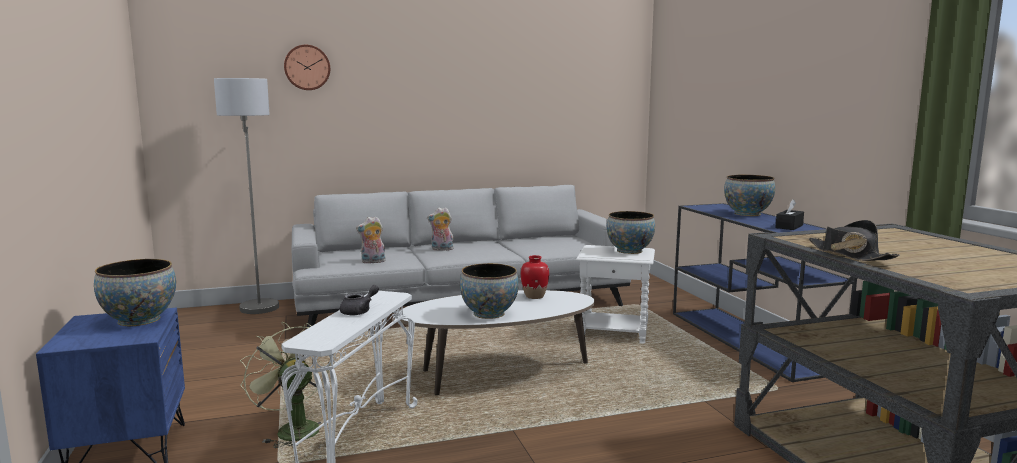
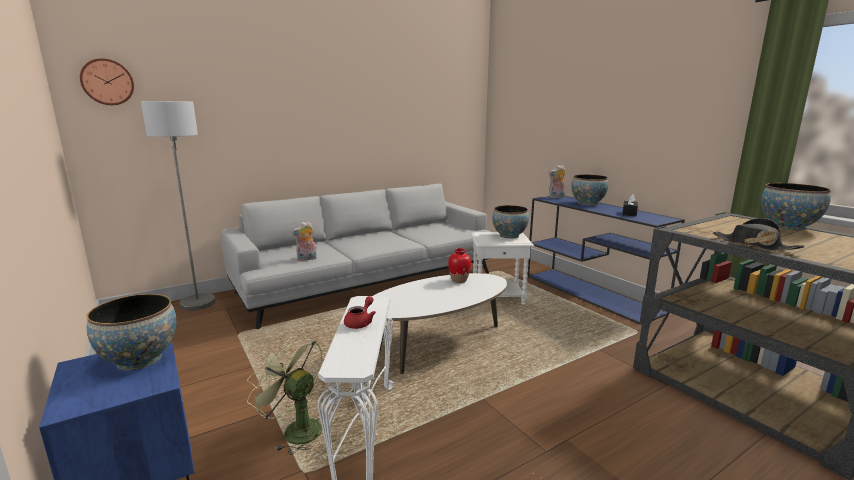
camera: 15 degrees left, 5 degrees up
wall clock [284,45,330,90] -> wall clock moved to [80,58,134,105]
grey teapot [340,285,379,315] -> red teapot [344,296,376,329]
plush toy [427,207,454,251] -> plush toy moved to [549,165,565,198]
bowl [460,263,519,319] -> bowl moved to [761,183,831,231]

